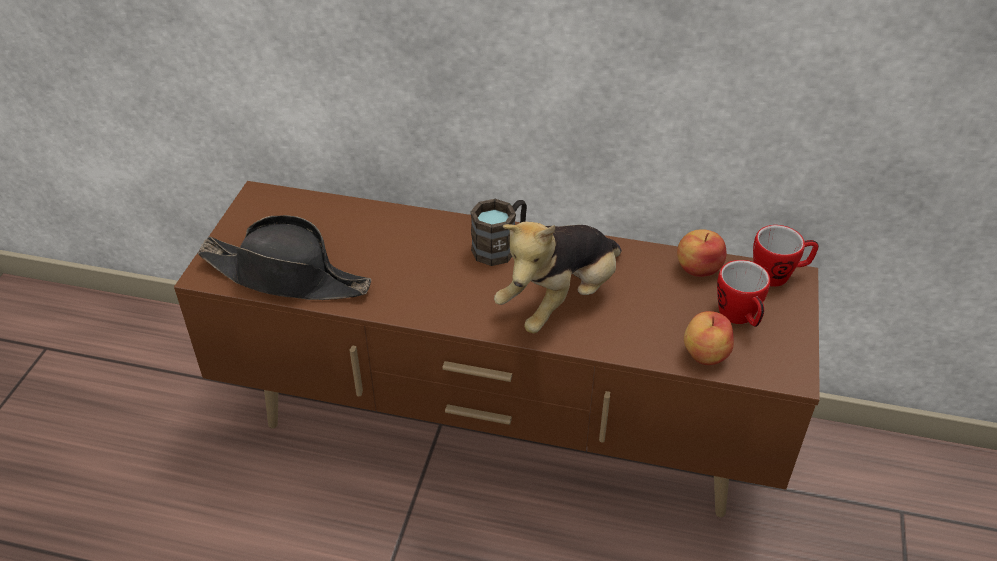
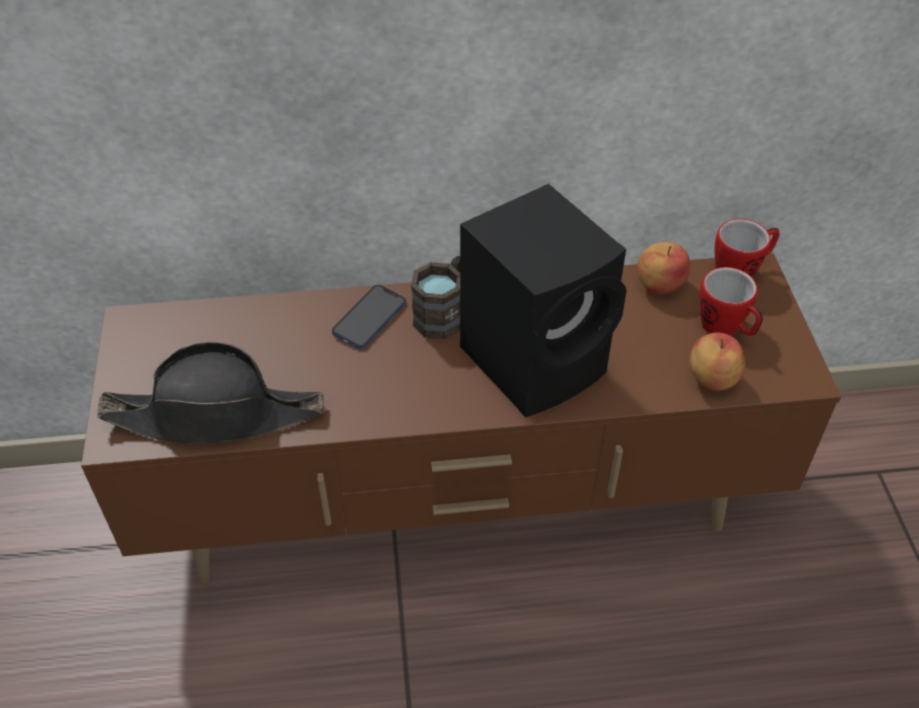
camera: 20 degrees left, 5 degrees up
plush toy [494,222,621,333] -> black speaker [460,184,627,417]
none -> phone [332,285,406,349]

